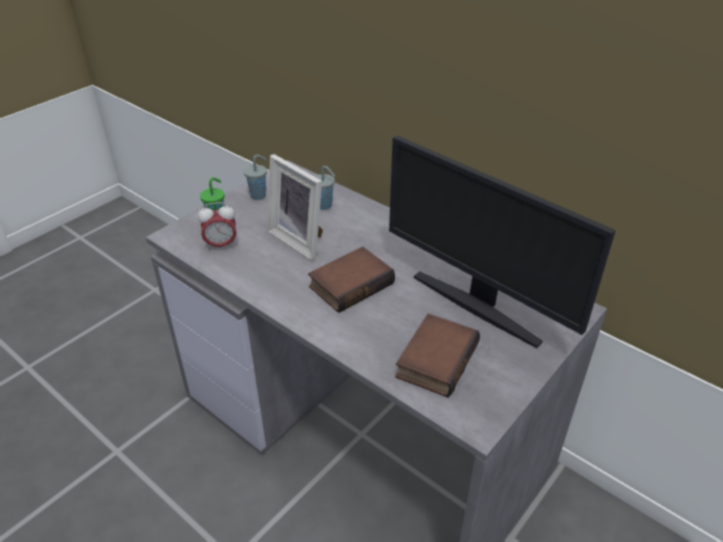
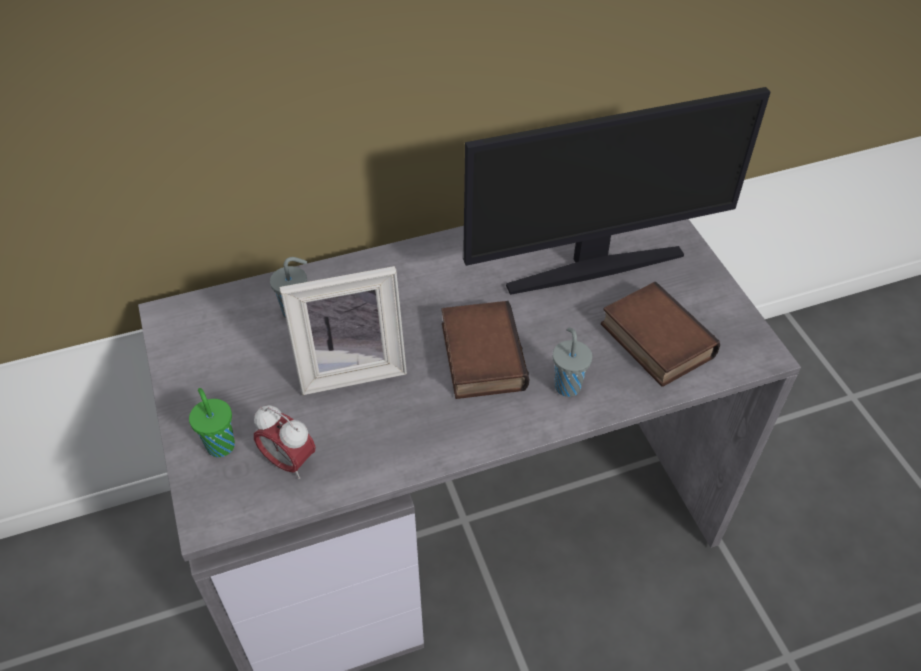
camera: 60 degrees left, 10 degrees up
alarm clock [198,202,236,250] -> alarm clock turned 105 degrees clockwise [254,405,316,479]
grey cup [244,155,267,200] -> grey cup moved to [553,328,592,397]

